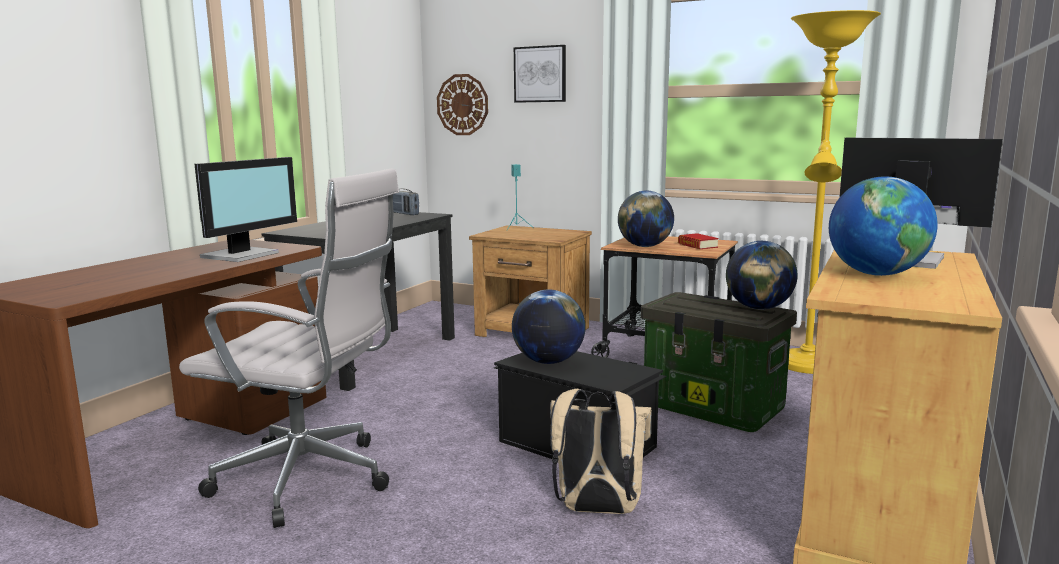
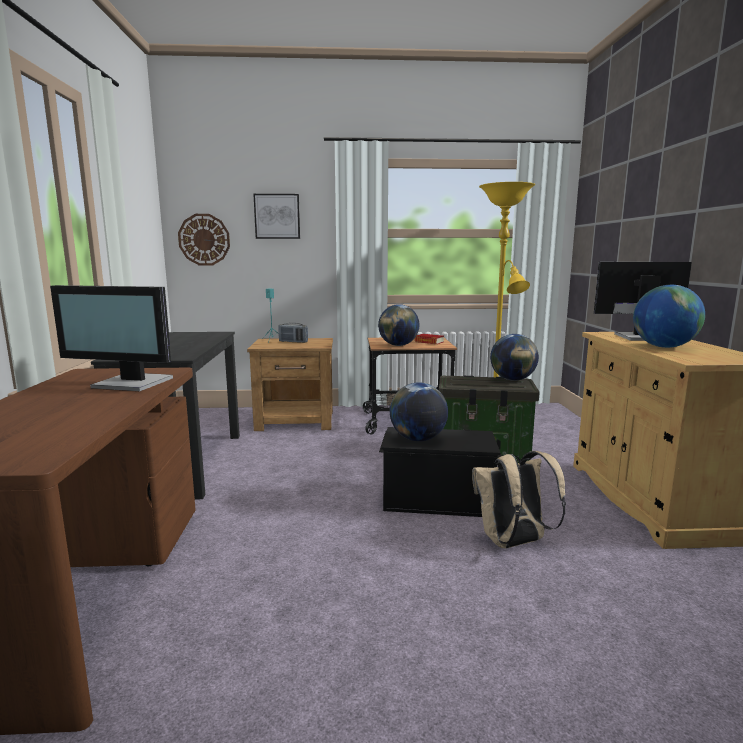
camera: 30 degrees left, 0 degrees up
white office chair [179,168,399,528] -> none
monitor [195,157,297,262] -> monitor turned 105 degrees clockwise [50,285,173,391]
radio [393,188,419,215] -> radio moved to [279,323,308,343]

